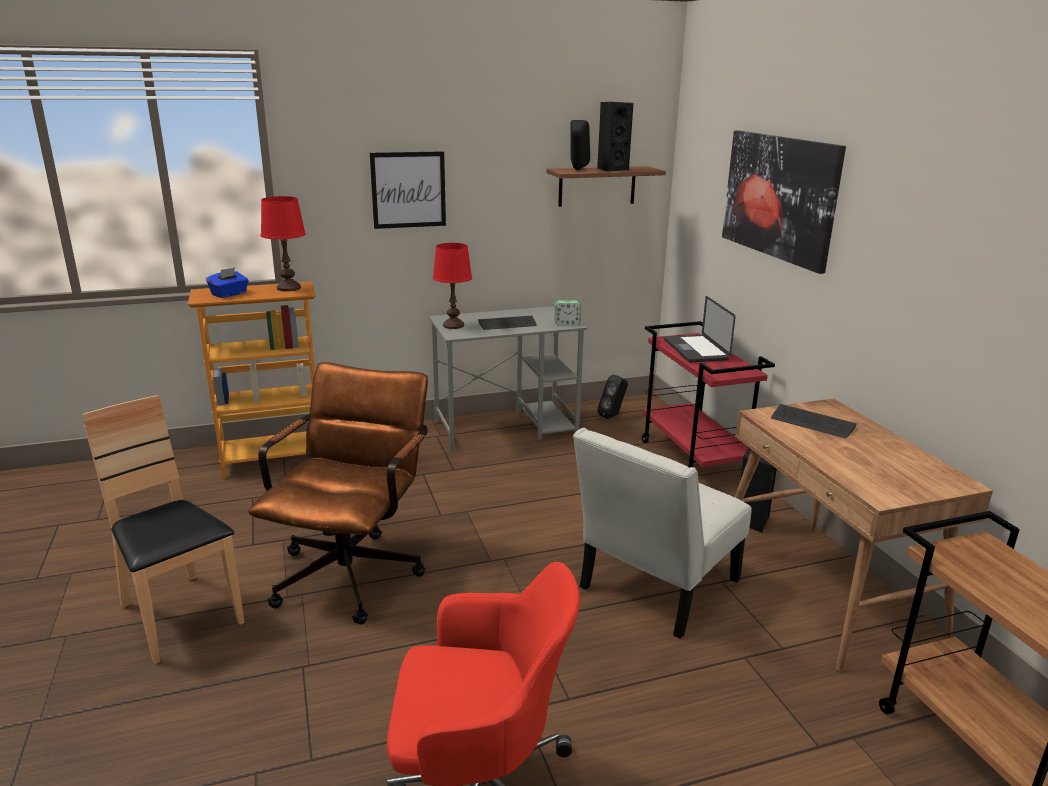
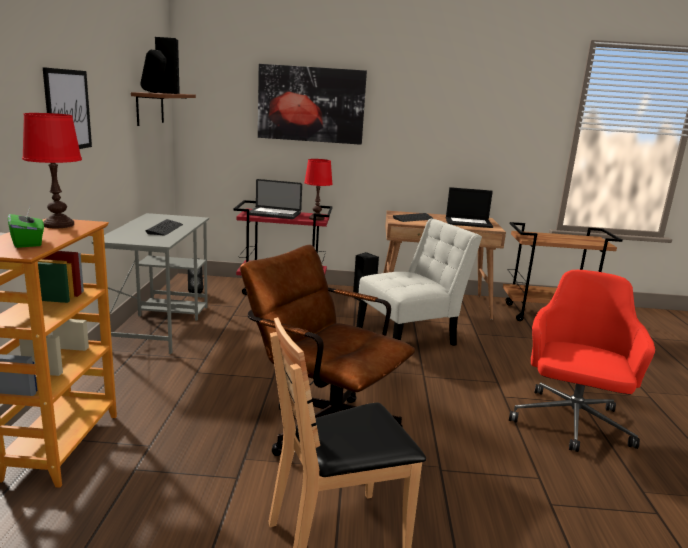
camera: 70 degrees left, 5 degrees down
blue tissue box [206,267,249,298] -> green tissue box [8,207,44,248]
red table lamp [433,243,472,329] -> red table lamp moved to [304,159,333,221]
alarm clock [554,300,581,326] -> none
white chair [573,428,752,639] -> white chair turned 90 degrees counterclockwise [356,219,482,346]
none -> laptop [446,187,493,228]

